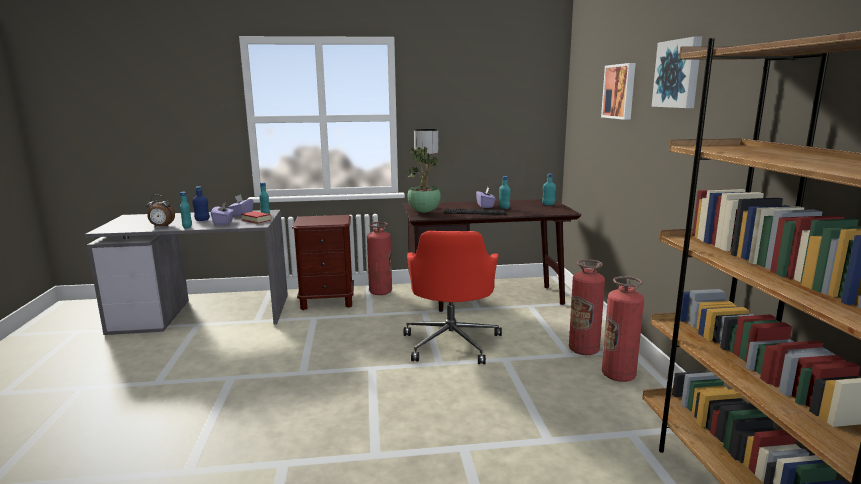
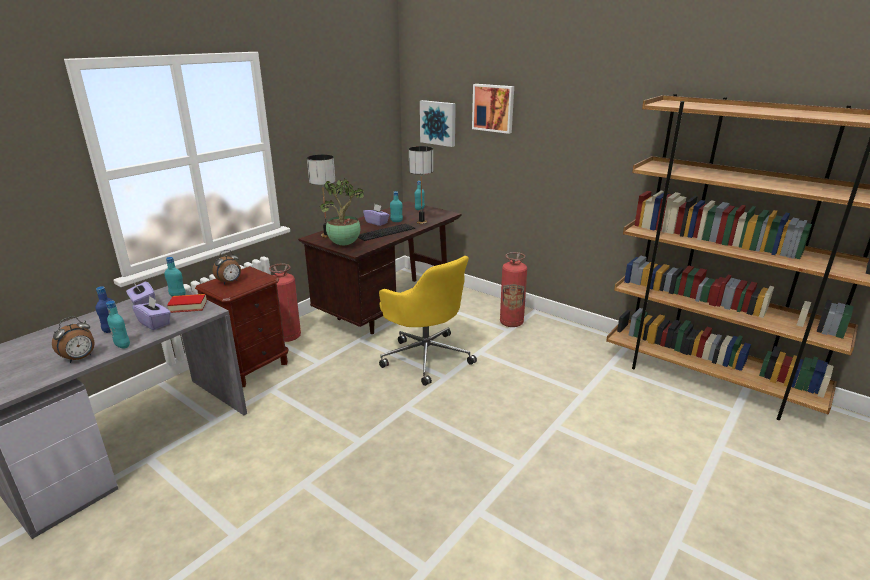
camera: 45 degrees left, 10 degrees up
red office chair [404,231,502,364] -> yellow office chair [379,256,477,386]
fire extinguisher [602,276,644,382] -> none
picture [652,37,702,108] -> picture moved to [420,100,456,147]
none -> alarm clock [213,250,241,285]
none -> table lamp [409,146,433,224]

